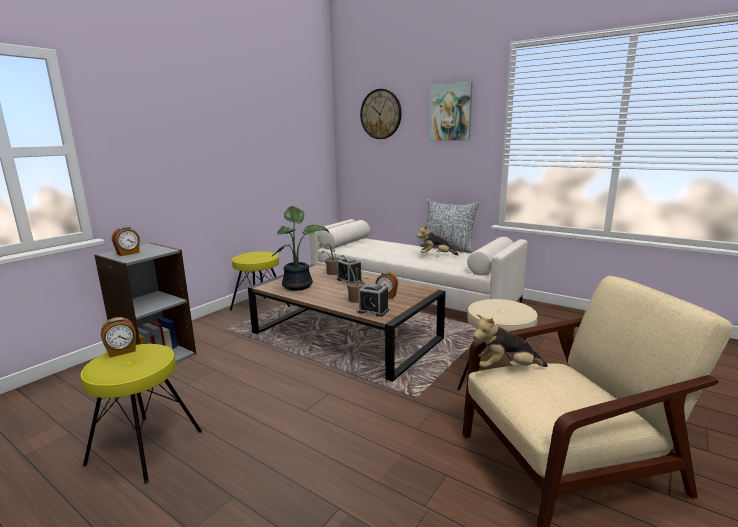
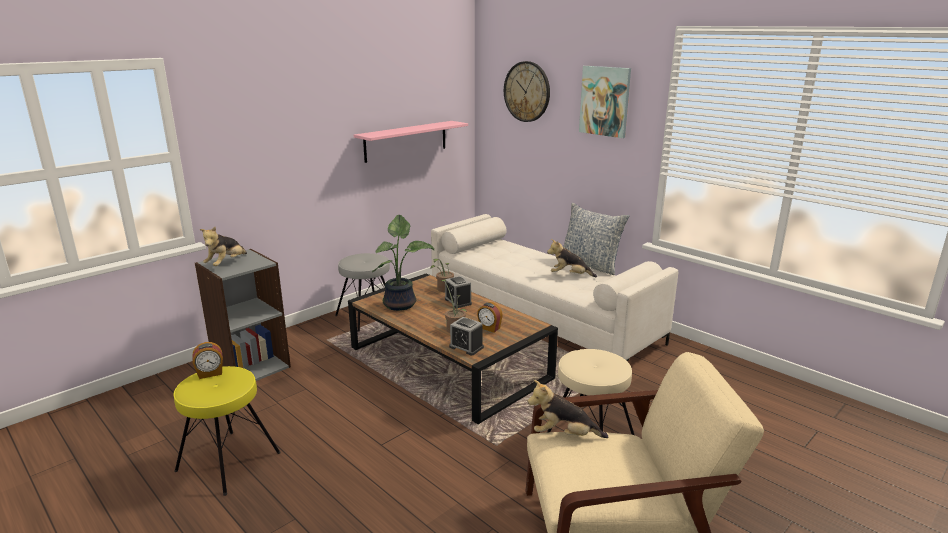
camera: 10 degrees right, 5 degrees up
alarm clock [112,227,140,256] -> plush toy [200,227,247,266]
yellow stool [230,252,290,310] -> grey stool [335,253,390,332]
none -> pink shelf [354,121,468,163]

